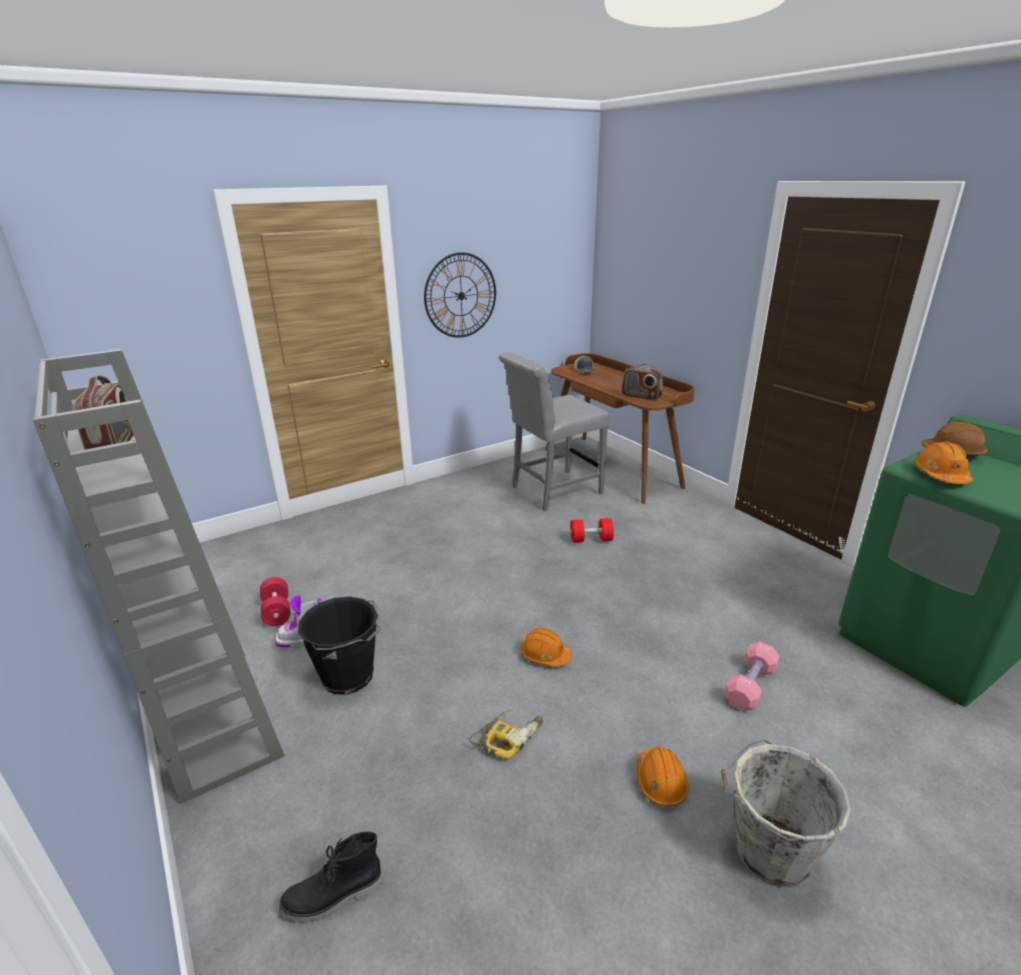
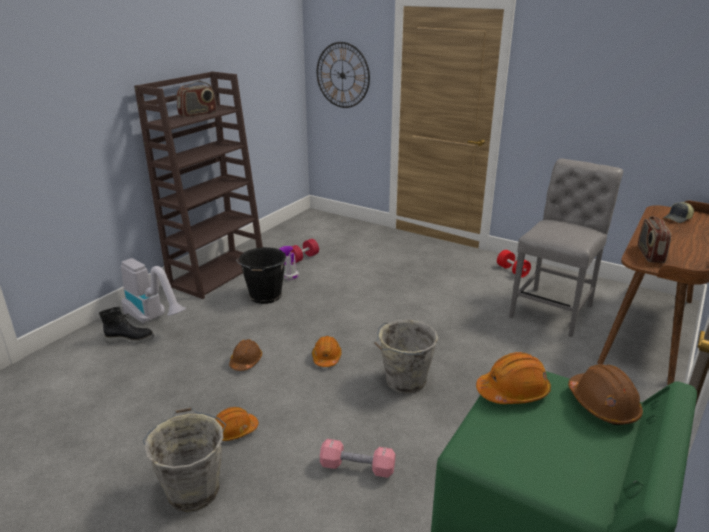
camera: 65 degrees right, 0 degrees up
grey bookcase [33,349,285,804] -> brown bookcase [134,71,263,299]
black boot [279,832,383,923] -> black boot turned 135 degrees clockwise [99,307,154,344]
wall clock [424,252,496,338] -> wall clock moved to [317,42,370,108]
power drill [470,709,543,759] -> brown hard hat [229,339,262,371]
grey chair [499,352,610,511] -> grey chair turned 90 degrees clockwise [509,158,623,337]
red dumbbell [570,518,614,543] -> red dumbbell moved to [497,250,531,278]
none -> vacuum cleaner [121,258,186,323]
none -> grey bucket [374,320,438,394]

